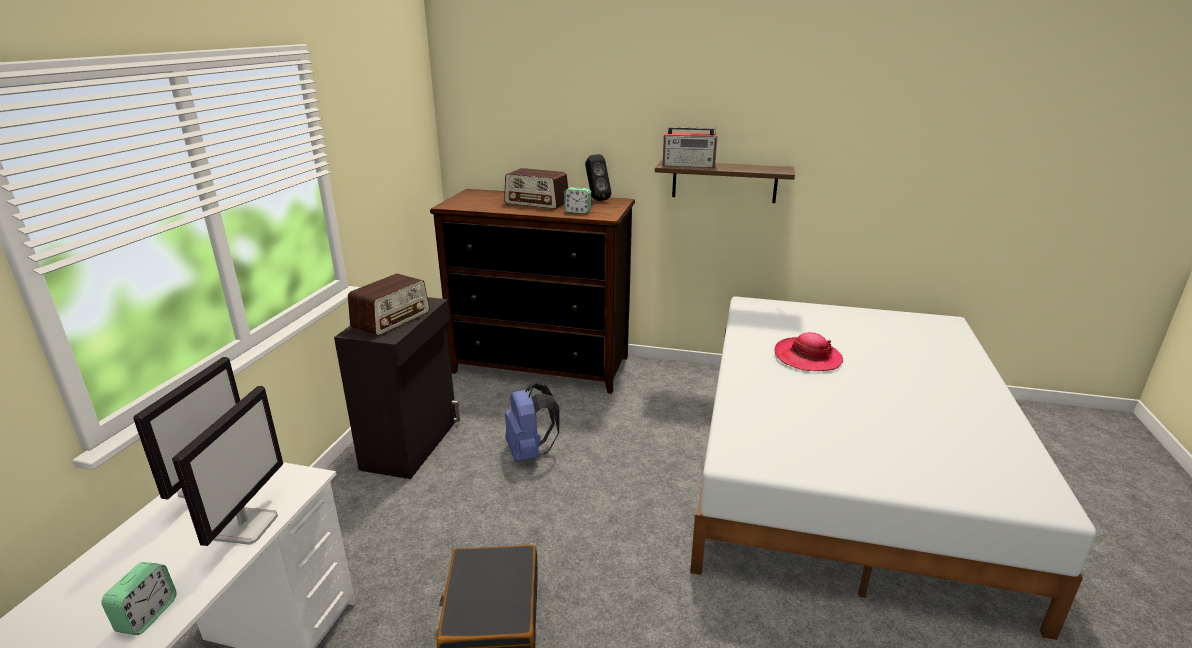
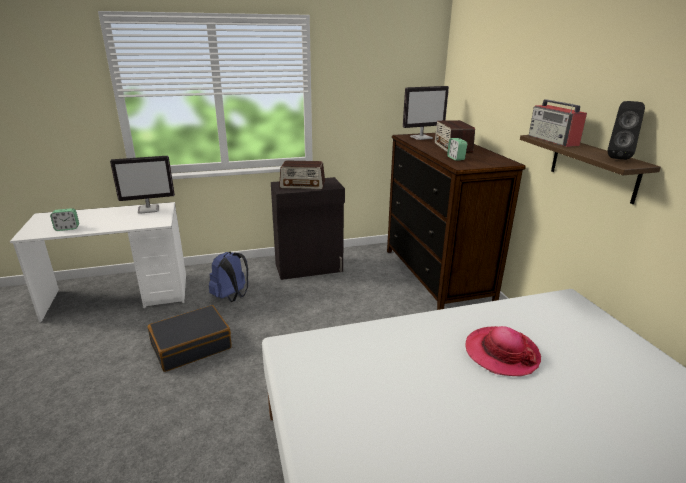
camera: 60 degrees right, 0 degrees up
monitor [172,386,283,546] -> monitor moved to [403,86,449,140]
blue backpack [505,383,560,462] -> blue backpack moved to [209,252,248,302]
black speaker [585,154,611,201] -> black speaker moved to [608,101,645,160]

